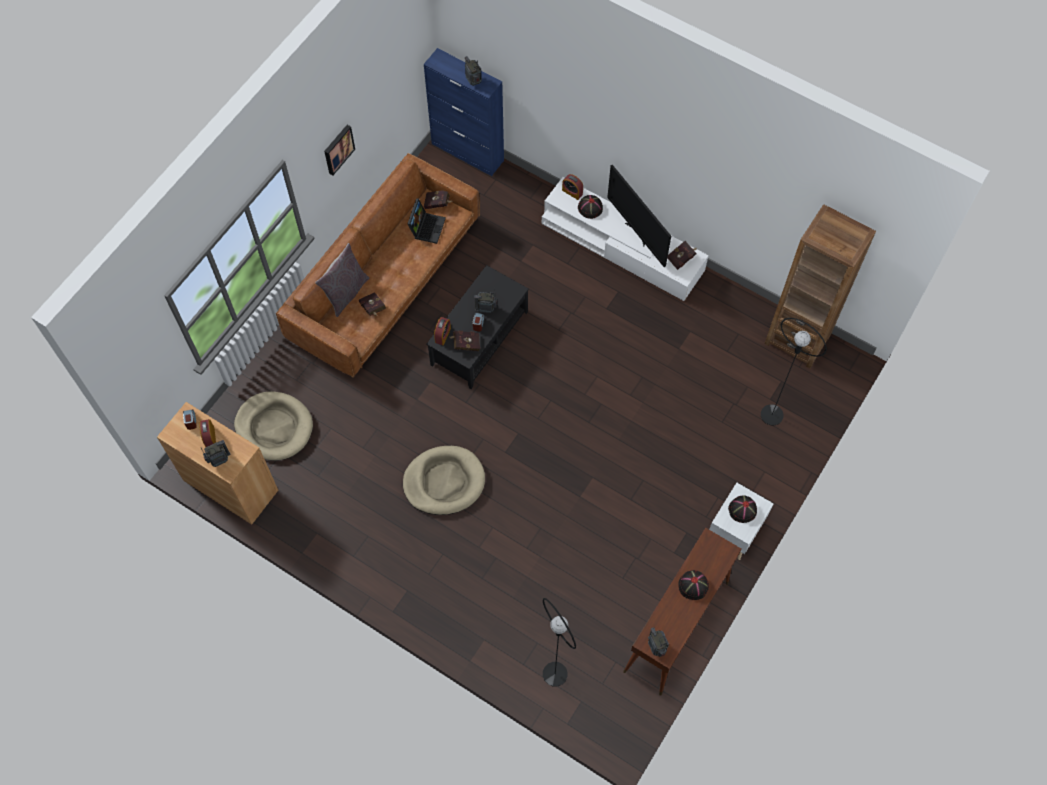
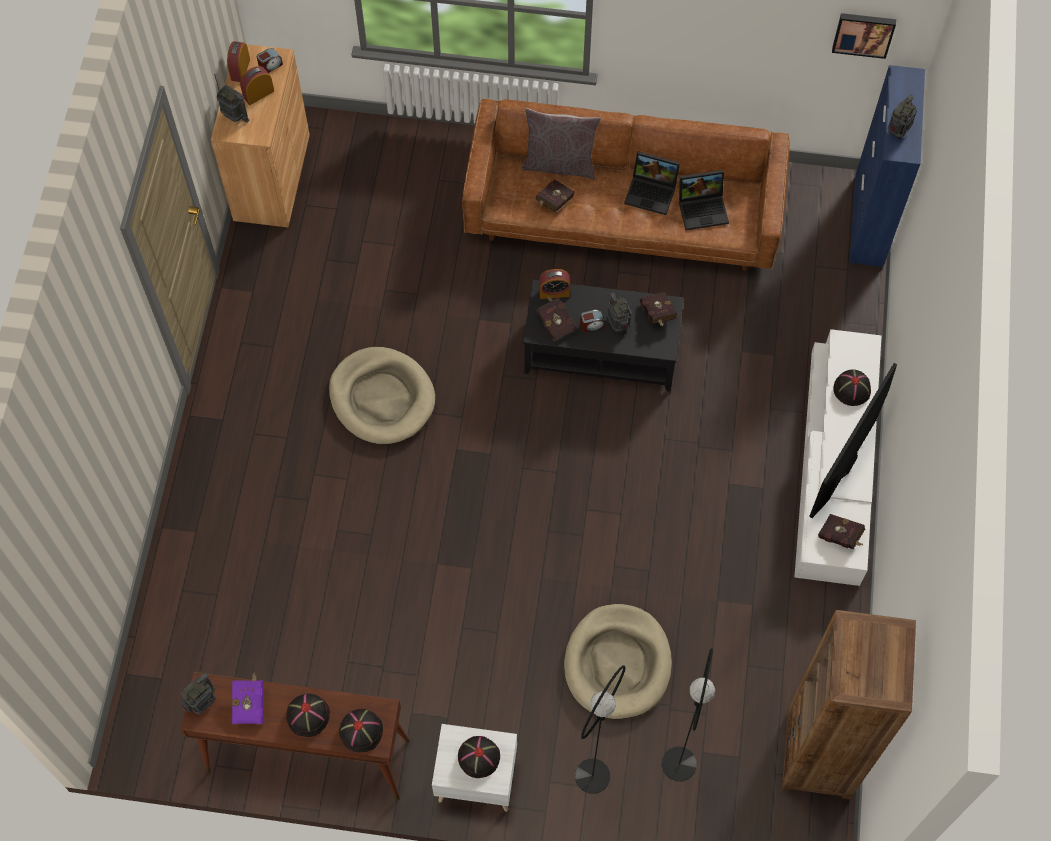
camera: 65 degrees right, 0 degrees up
beige dog bed [234,391,313,461] -> beige dog bed moved to [564,604,672,719]
picture [324,125,355,175] -> picture moved to [832,13,896,59]
red book [424,190,452,209] -> red book moved to [640,292,677,326]
black floor lamp [543,598,576,686] -> black floor lamp moved to [575,665,626,794]
alarm clock [562,174,583,200] -> alarm clock moved to [227,41,250,82]
none -> purple book [232,674,264,724]
none -> black hat [339,708,383,752]
none -> laptop [624,151,680,215]

